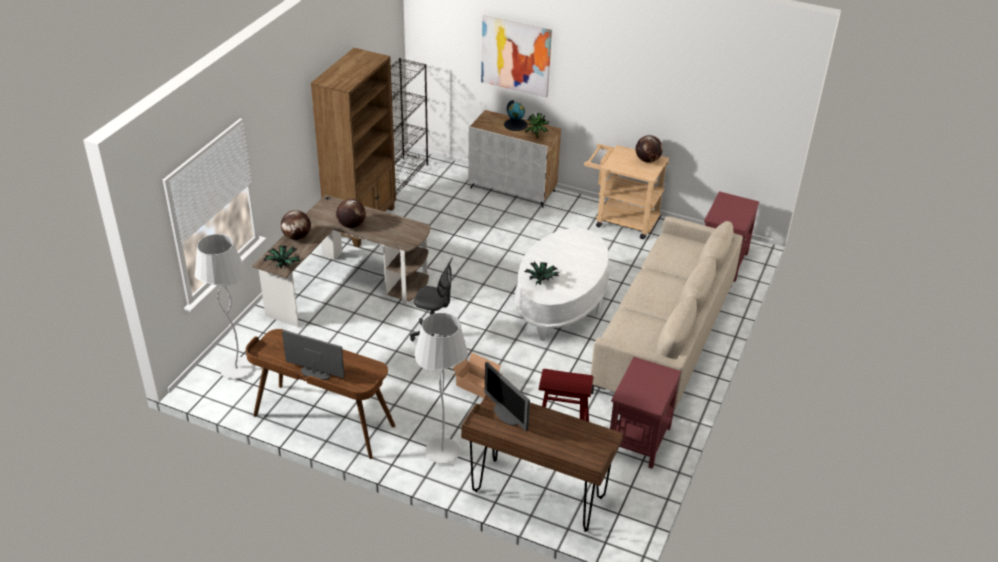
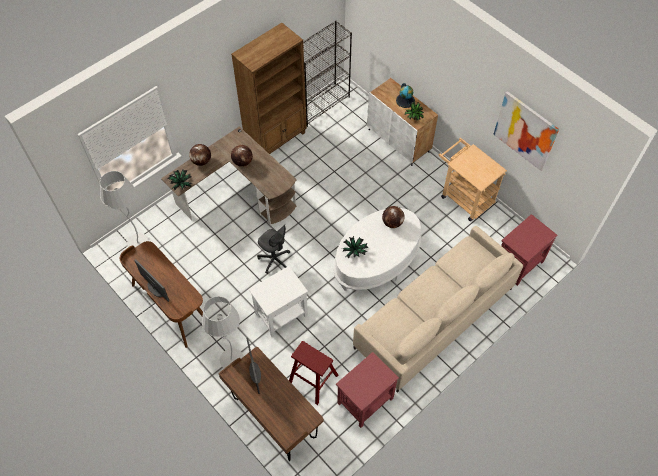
camera: 25 degrees right, 20 degrees up
cardboard box [452,352,503,398] -> white side table [249,266,308,337]
picture [481,15,552,98] -> picture moved to [493,91,559,171]
globe [636,135,663,163] -> globe moved to [382,206,405,228]

